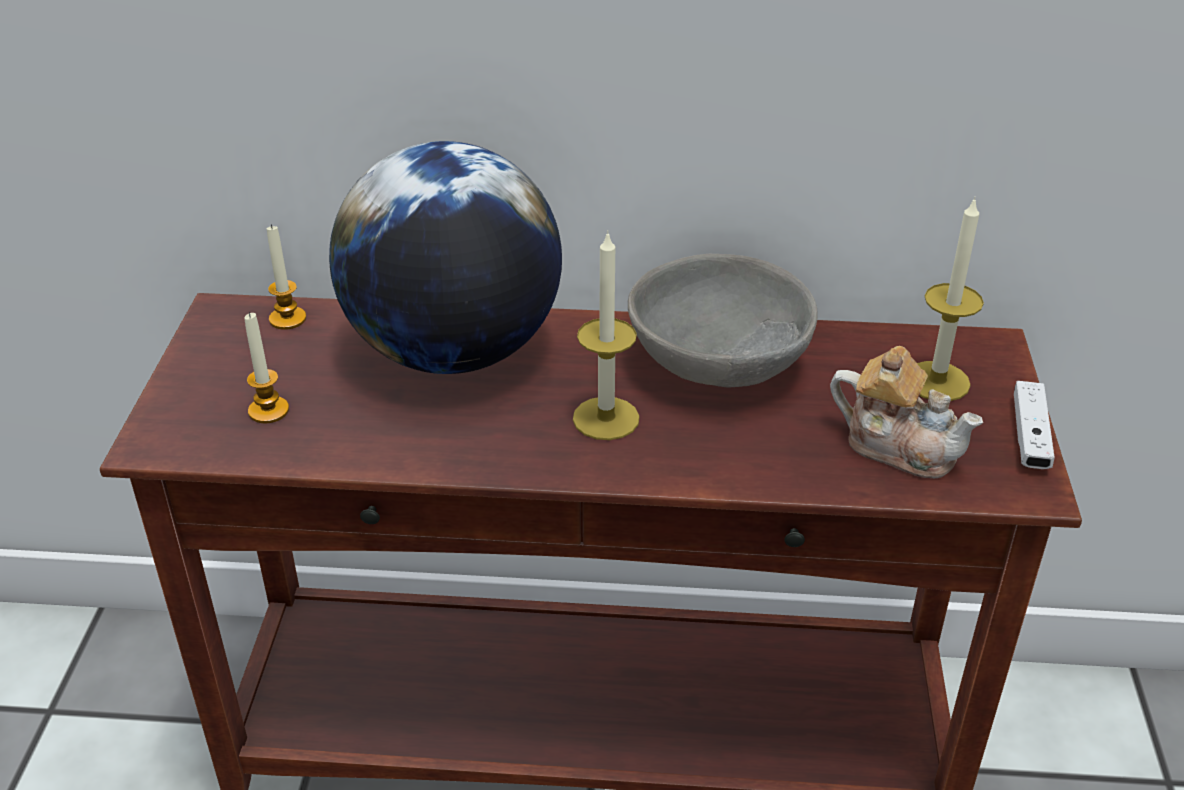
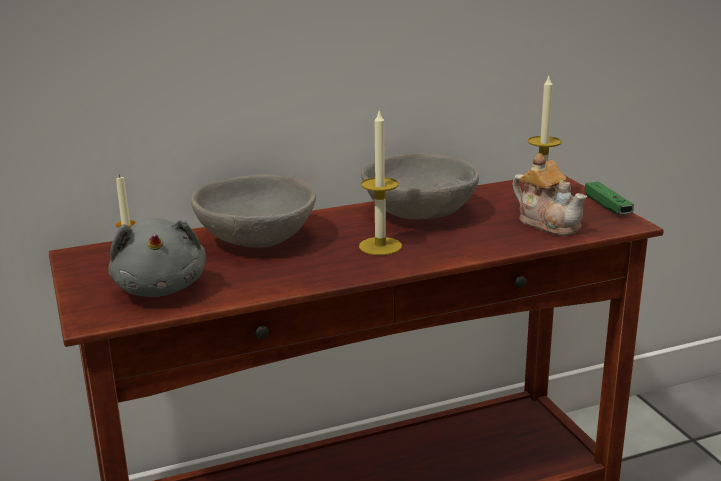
camera: 25 degrees left, 15 degrees down
candle [244,312,289,423] -> grey plush toy [108,218,206,297]
globe [329,141,562,374] -> grey bowl [191,175,316,248]
teapot [830,346,983,478] -> teapot turned 45 degrees clockwise [513,153,587,236]
white game controller [1014,381,1055,469] -> green game controller [585,182,634,215]

